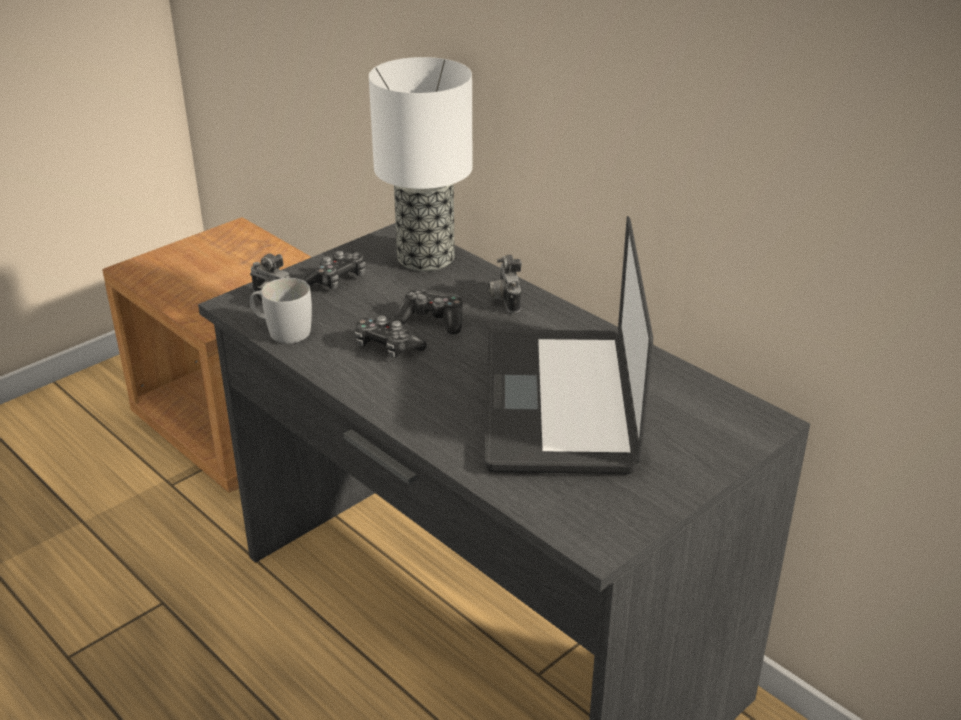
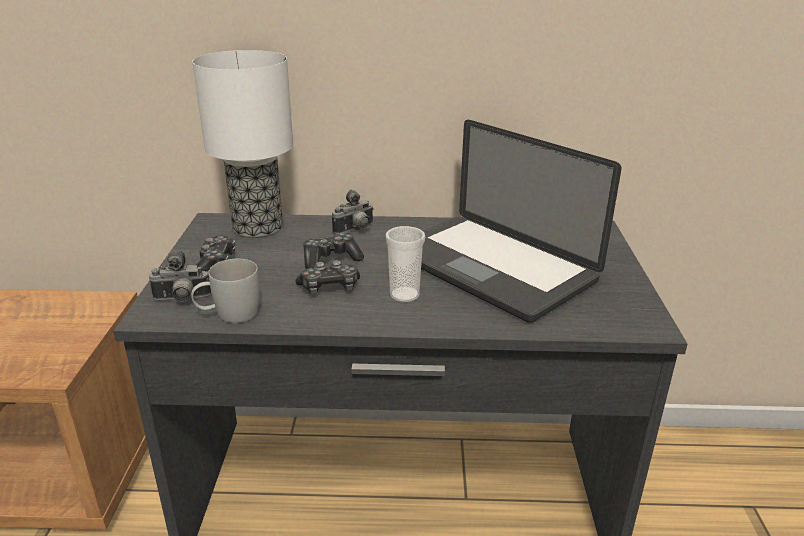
camera: 45 degrees left, 5 degrees down
camera [489,255,522,313] -> camera turned 75 degrees counterclockwise [332,190,374,234]
none -> cup [386,226,425,302]

